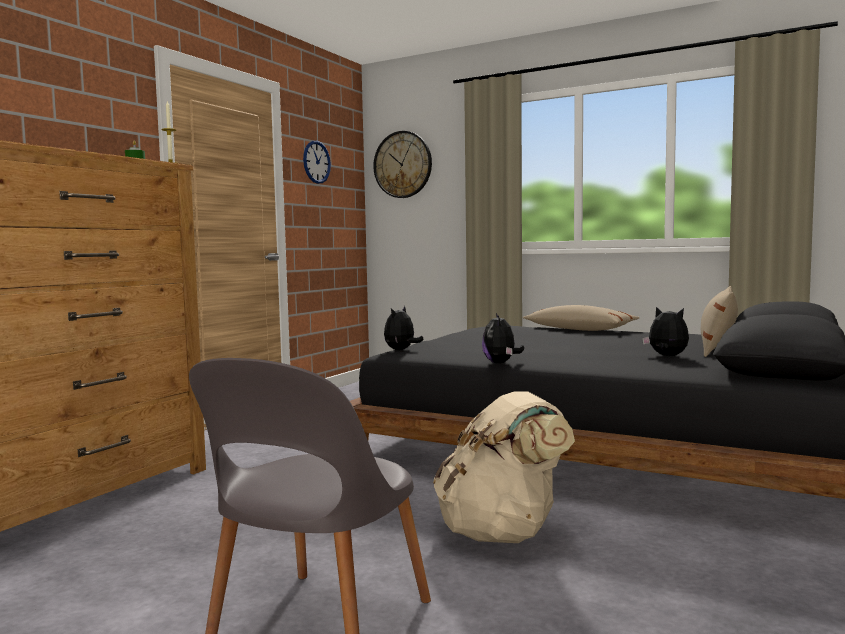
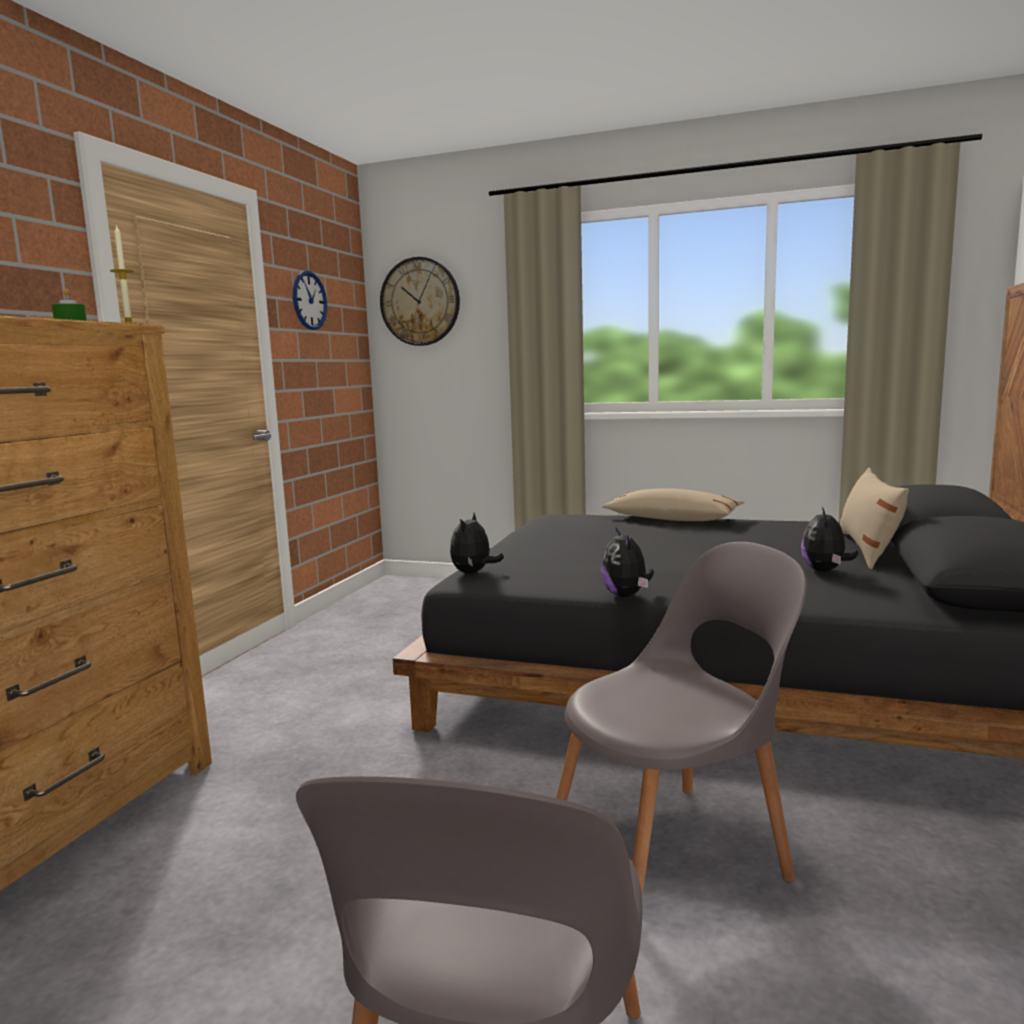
camera: 10 degrees left, 5 degrees up
beige backpack [433,391,575,543] -> grey chair [556,542,807,896]
plush toy [642,307,689,356] -> plush toy turned 105 degrees counterclockwise [801,507,858,572]

